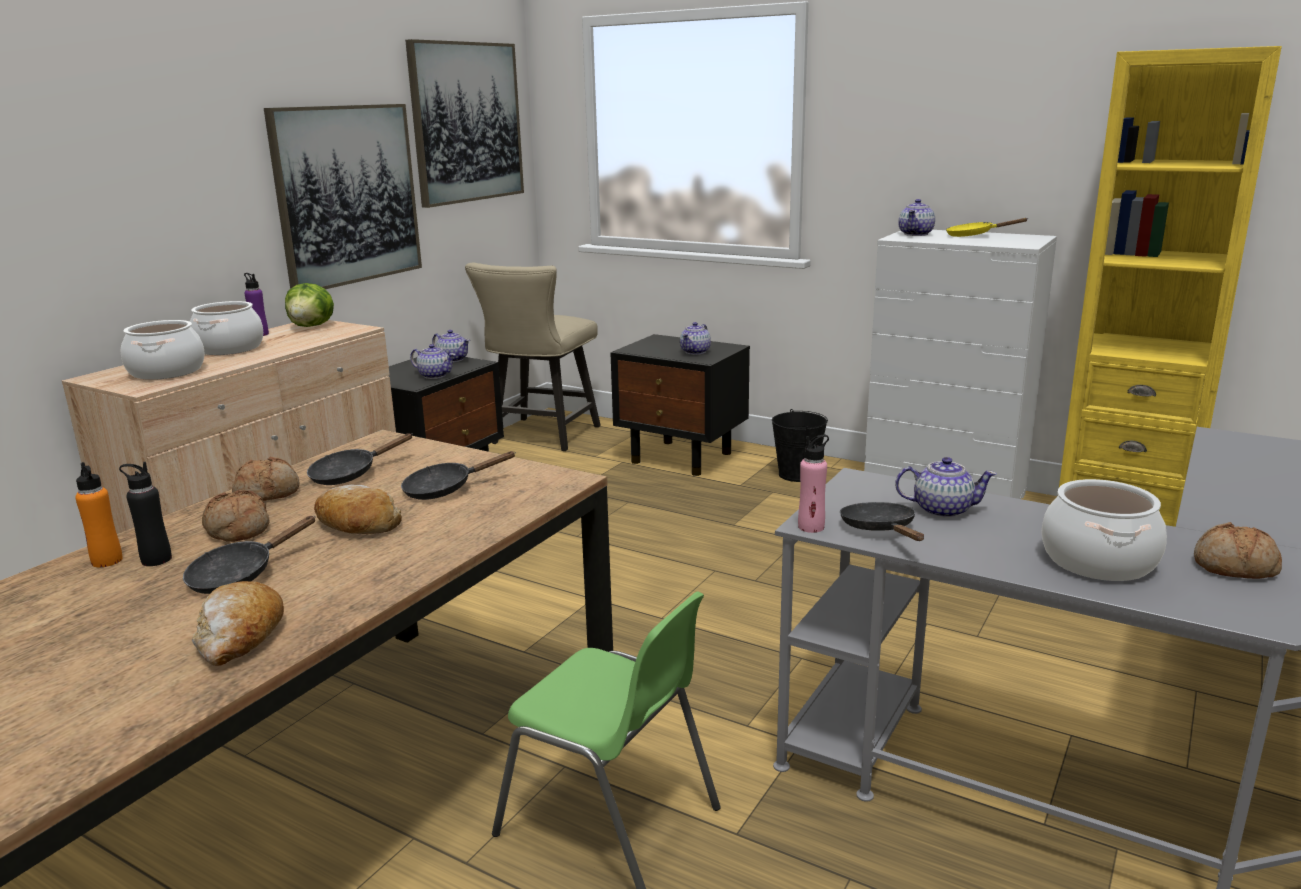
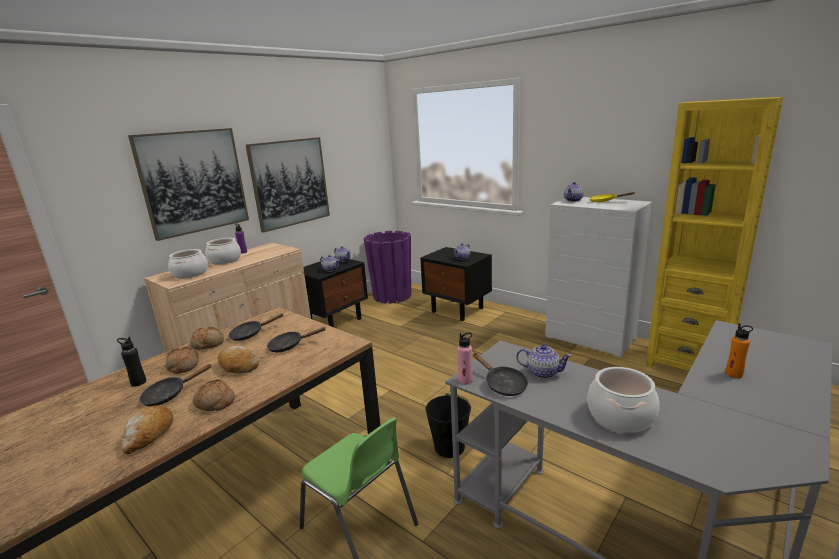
camera: 10 degrees right, 0 degrees up
orange bottle [75,462,123,567] -> orange bottle moved to [726,323,753,378]
lettuce [285,283,334,327] -> none
picture [405,39,524,208] -> picture moved to [128,128,249,241]
beige chair [465,263,601,451] -> purple planter [364,231,411,304]
black bucket [772,409,828,482] -> black bucket moved to [426,393,471,458]
black frying pan [840,502,924,541] -> black frying pan turned 150 degrees clockwise [473,353,528,396]
bread [1194,522,1282,579] -> bread moved to [193,379,235,411]

